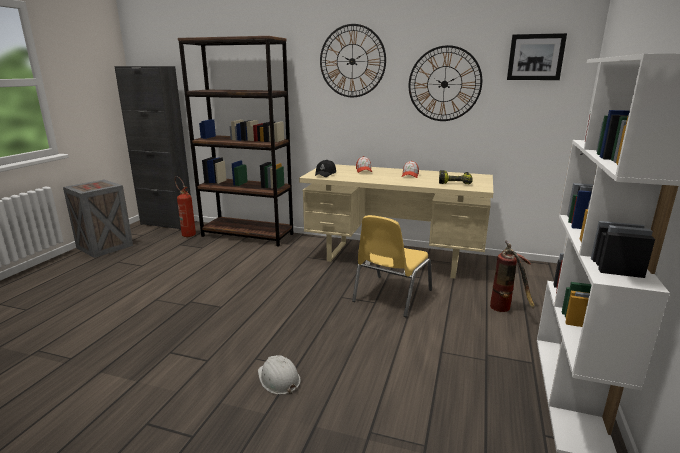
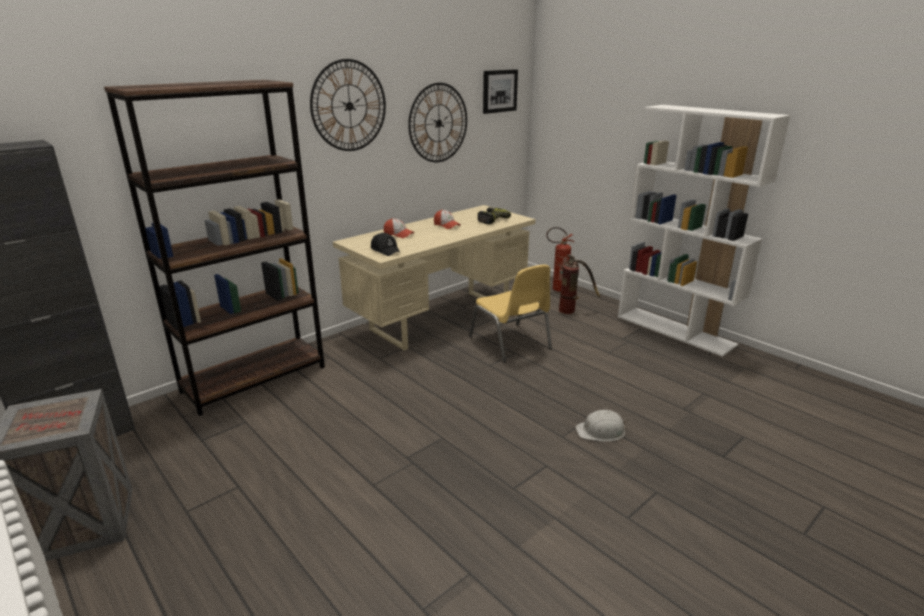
camera: 60 degrees left, 5 degrees up
fire extinguisher [175,176,196,237] -> fire extinguisher moved to [546,227,574,292]

